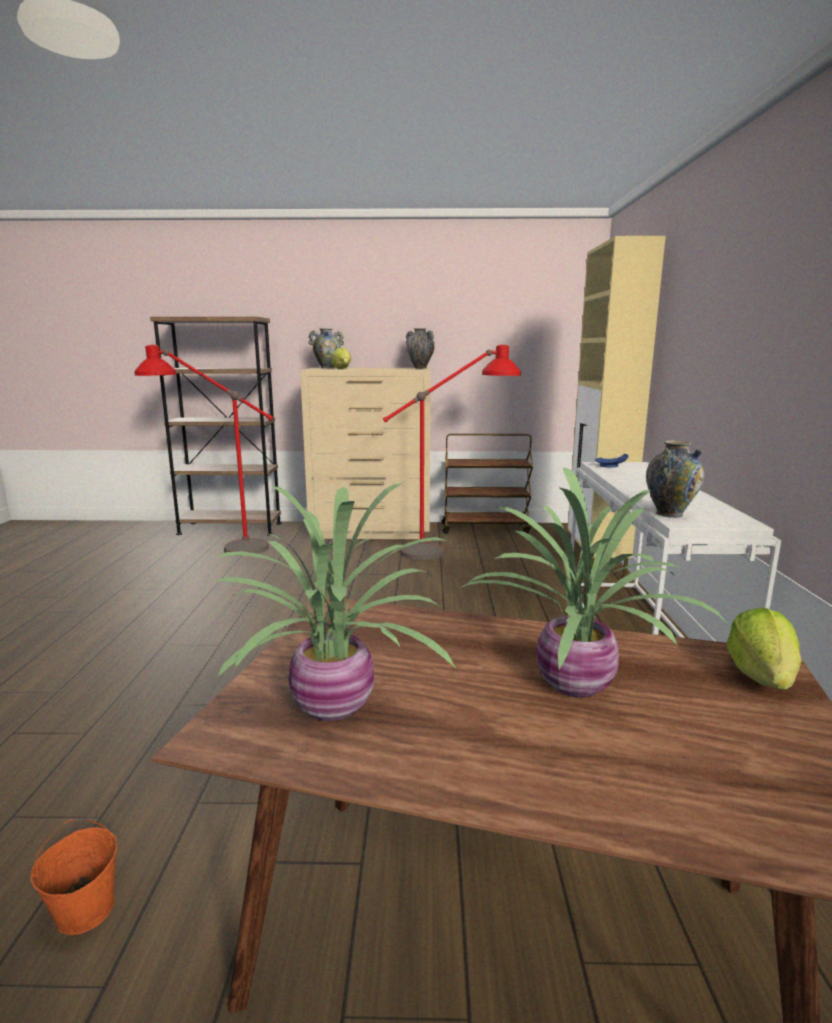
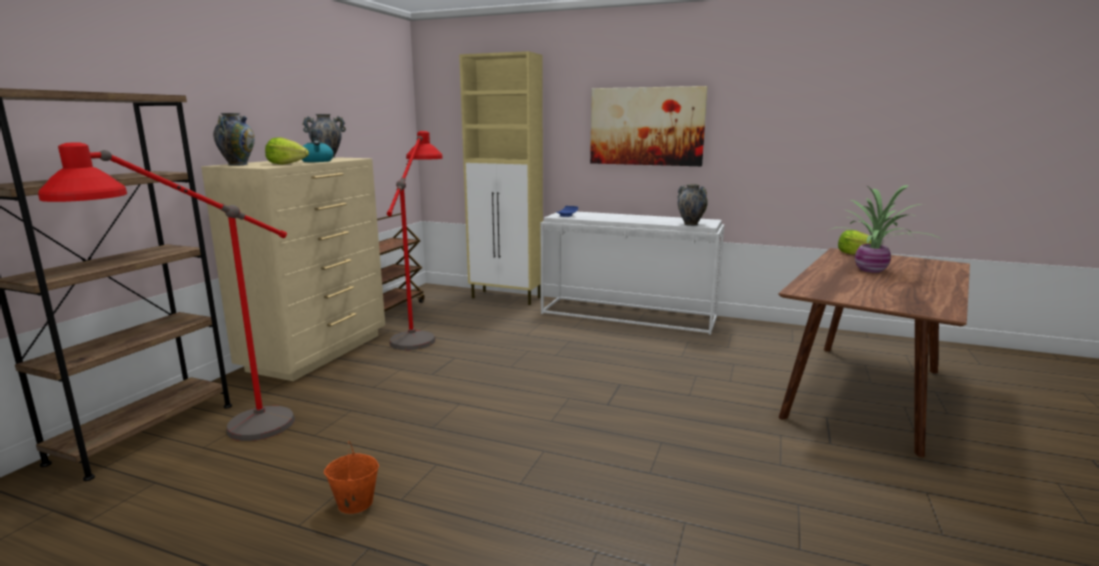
camera: 70 degrees left, 0 degrees up
orange bucket [31,819,117,935] -> orange bucket moved to [324,441,379,514]
potted plant [213,483,456,721] -> none
none -> kettle [301,130,333,162]
none -> picture [590,86,708,166]

